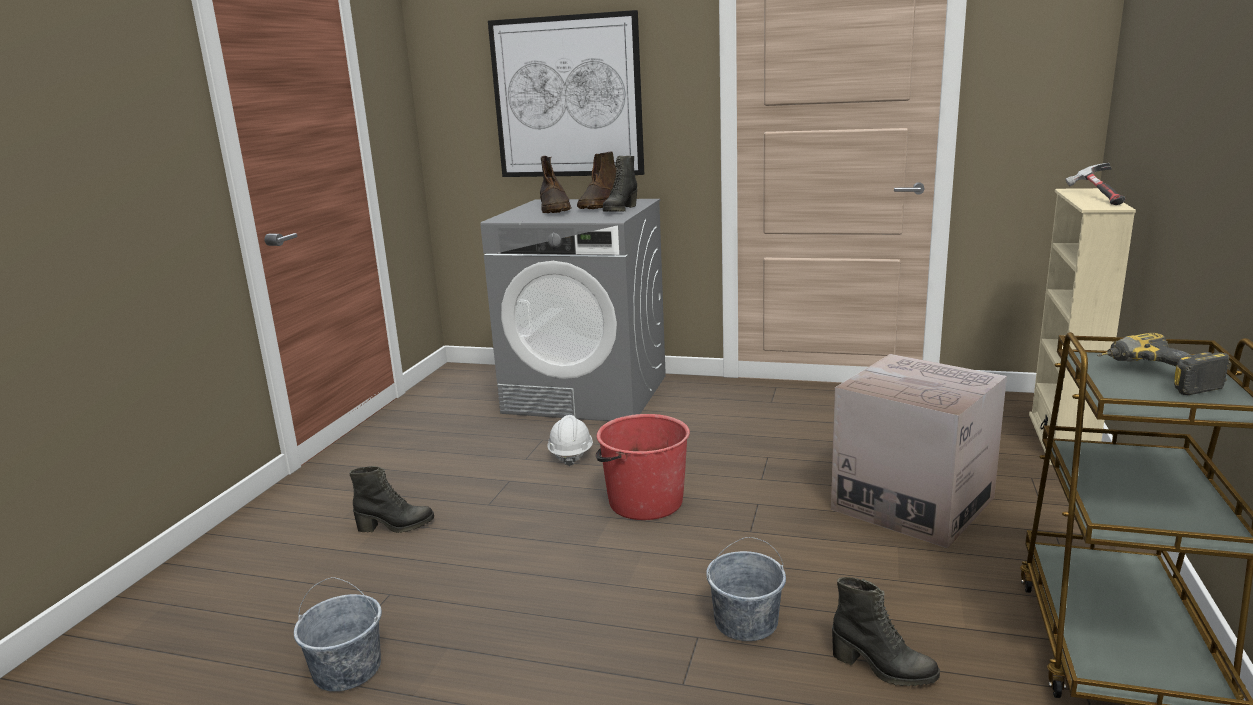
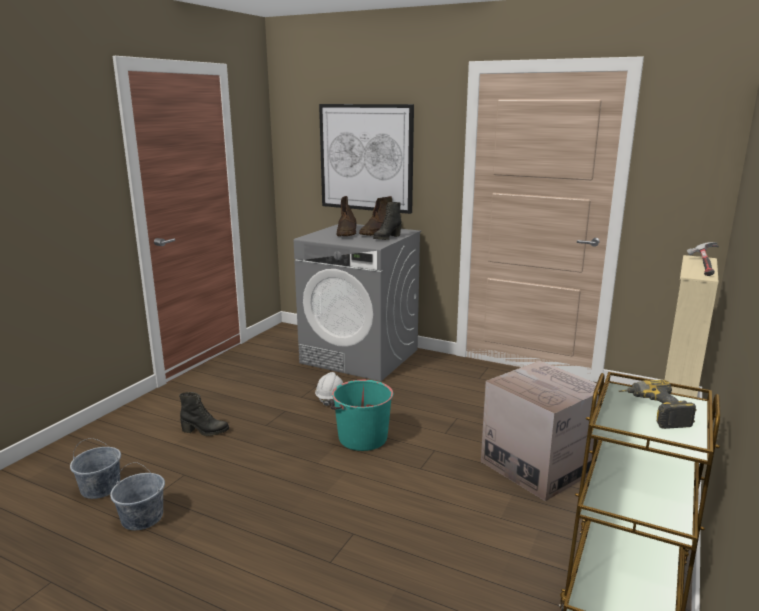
camera: 10 degrees right, 0 degrees up
red bucket [596,414,690,520] -> turquoise bucket [330,380,393,451]
grey bucket [706,537,786,641] -> grey bucket moved to [70,438,121,499]
black boot [832,577,940,686] -> none

